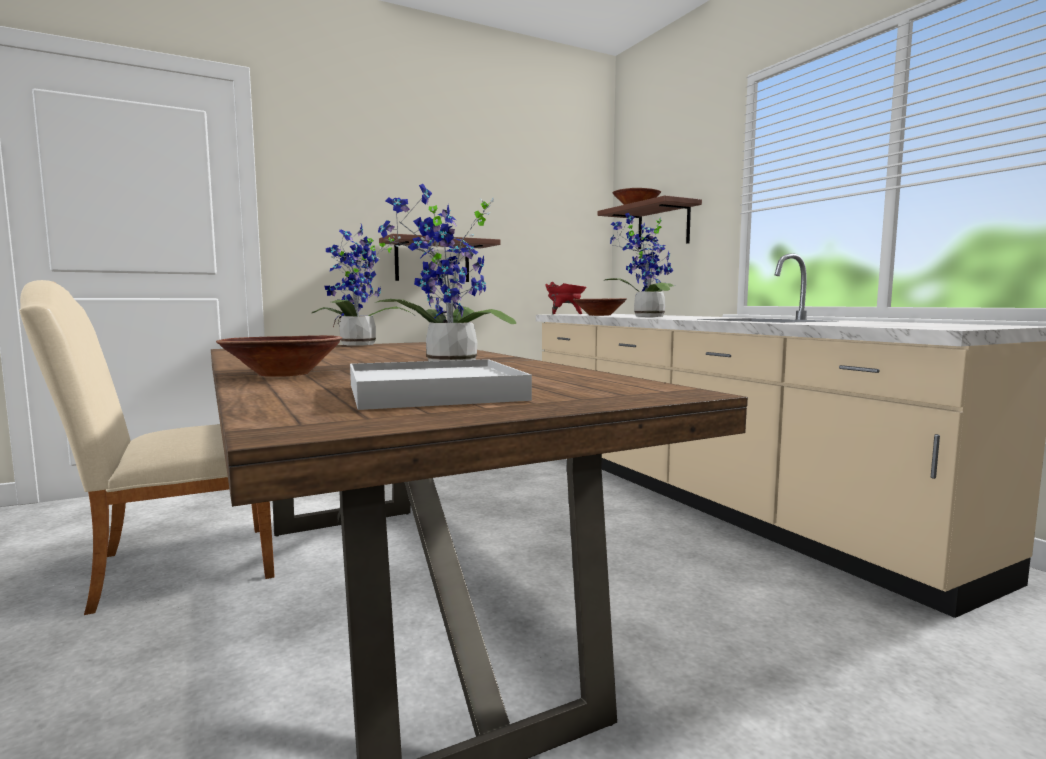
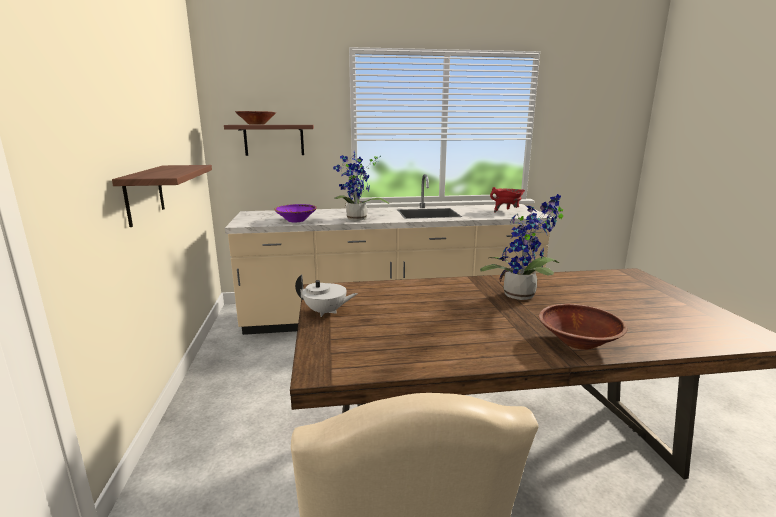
camera: 70 degrees left, 10 degrees up
potted plant [312,224,414,346] -> white teapot [295,275,357,317]
white tray [350,359,532,410] -> none
red cooking pot [545,282,587,314] -> red cooking pot moved to [490,187,525,213]
brown bowl [573,298,627,316] -> purple bowl [274,204,317,222]

